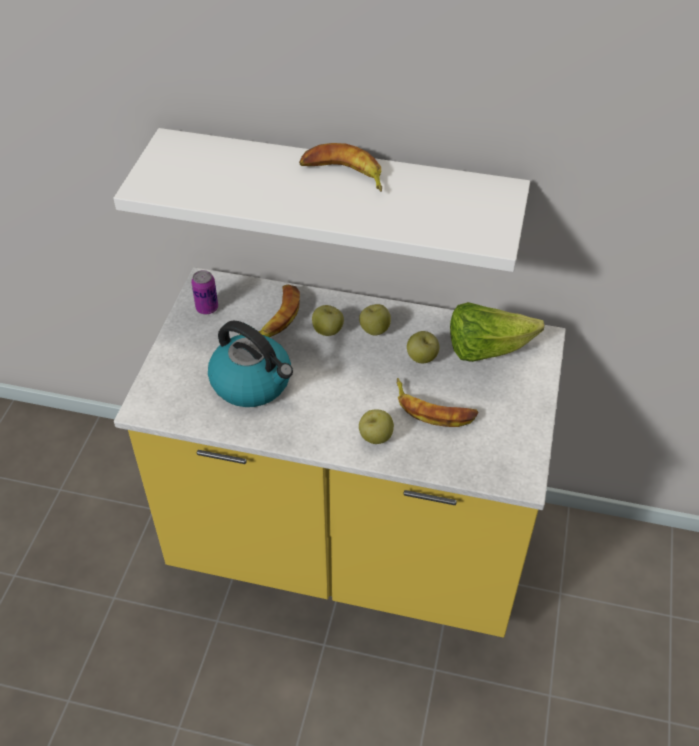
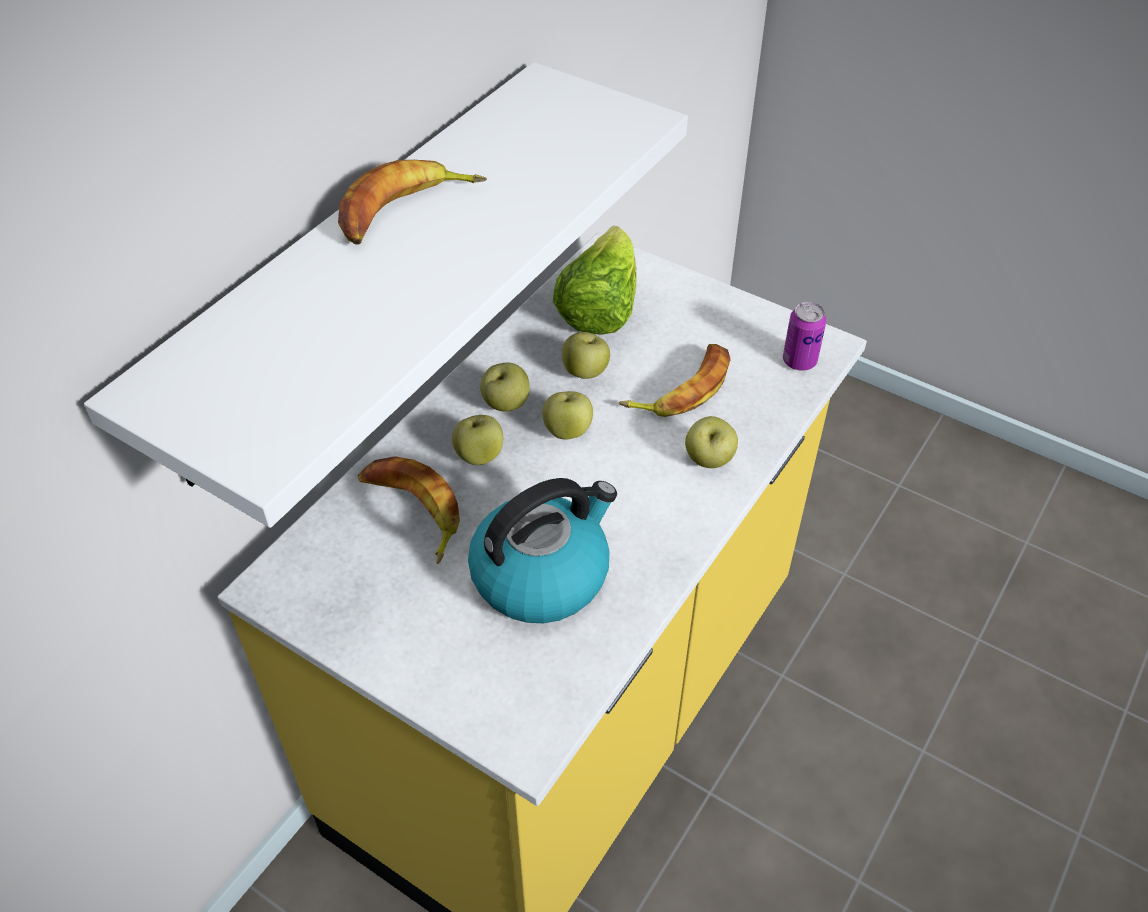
camera: 70 degrees left, 0 degrees up
can [191,270,218,314] -> can moved to [783,302,826,371]
none -> apple [542,391,593,440]

